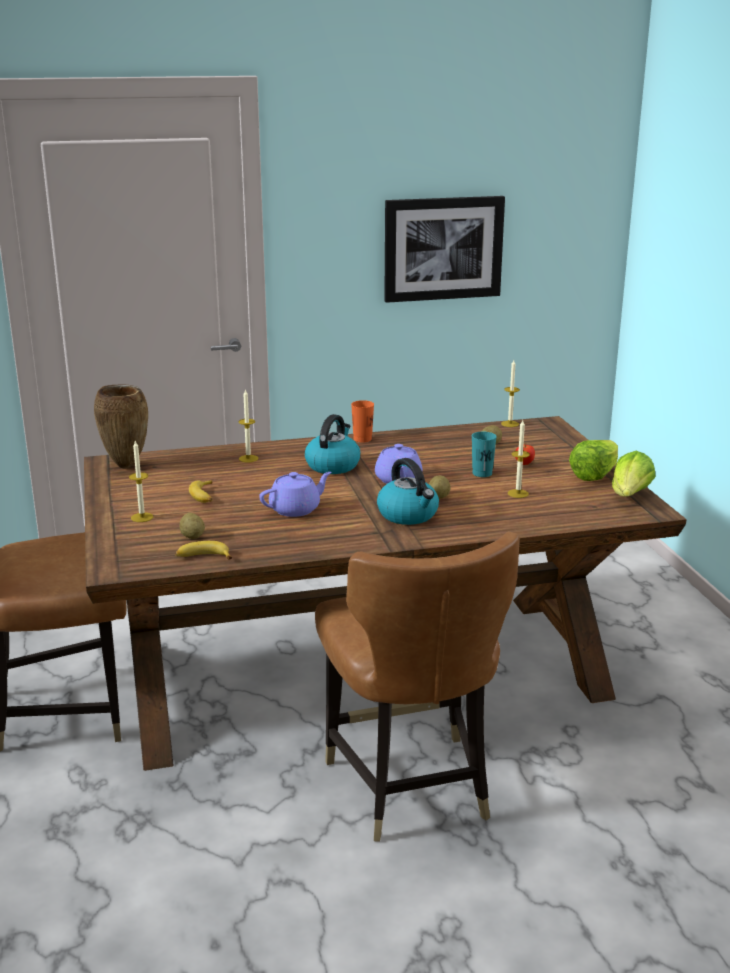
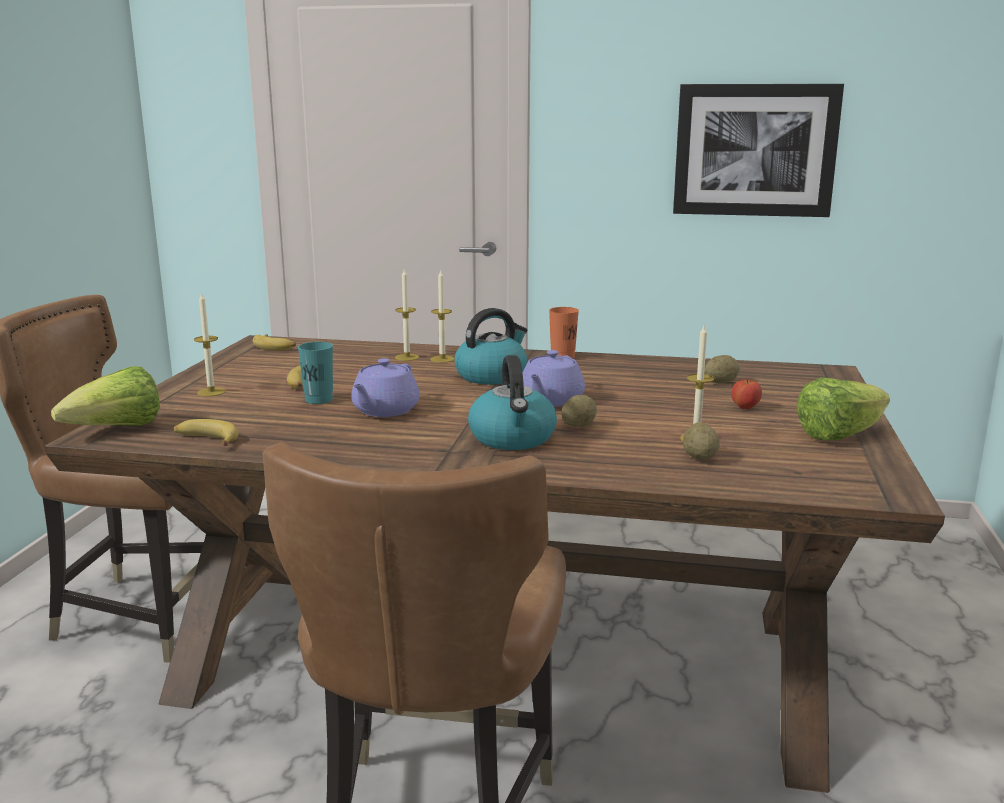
camera: 25 degrees right, 5 degrees down
brown vase [94,385,148,468] -> banana [253,334,296,351]
potato [180,513,205,539] -> potato moved to [683,422,720,460]
purple teapot [259,472,332,517] -> purple teapot turned 120 degrees clockwise [351,358,420,417]
turquoise cup [472,432,497,477] -> turquoise cup moved to [298,342,333,404]
candle [501,360,520,427] -> candle moved to [430,271,454,363]
lettuce [612,451,656,497] -> lettuce moved to [51,366,160,426]

